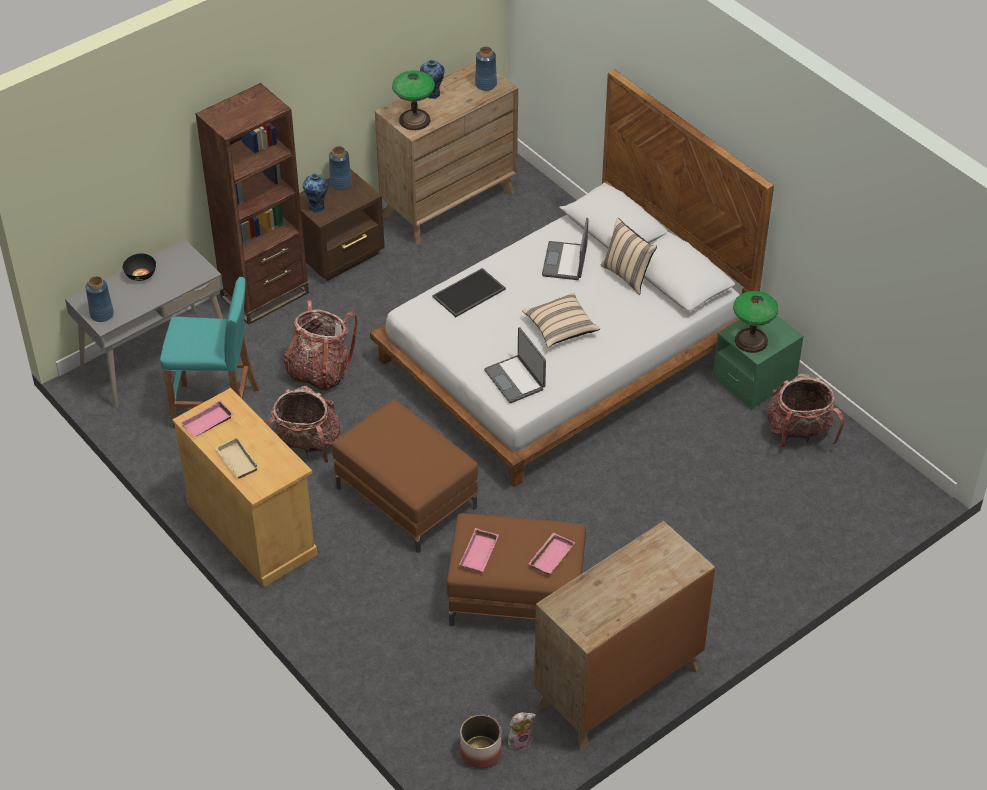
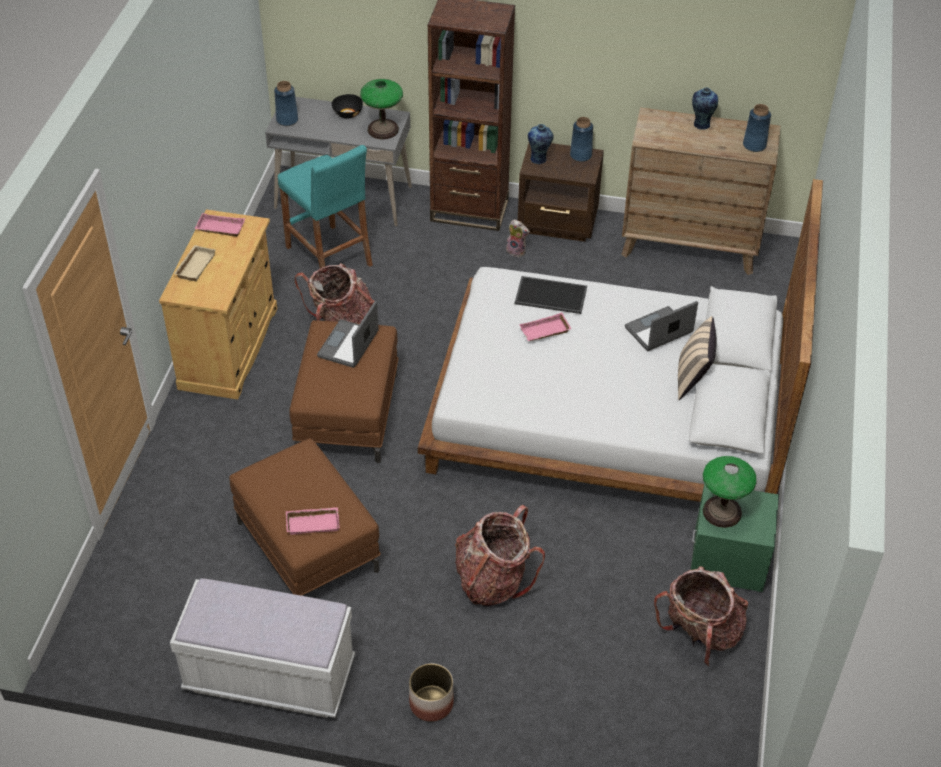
camera: 50 degrees right, 0 degrees up
backpack [284,300,358,391] -> backpack moved to [455,505,545,606]
table lamp [392,70,435,130] -> table lamp moved to [360,79,403,139]
pink tray [459,528,499,572] -> pink tray moved to [519,312,571,341]
planter [460,715,502,769] -> planter moved to [409,663,454,722]
laptop [484,327,546,403] -> laptop moved to [317,301,379,368]
plush toy [508,712,536,750] -> plush toy moved to [506,219,530,257]
beige pillow [522,293,600,348] -> none
brown dresser [534,521,715,750] -> white bench [170,578,355,718]

